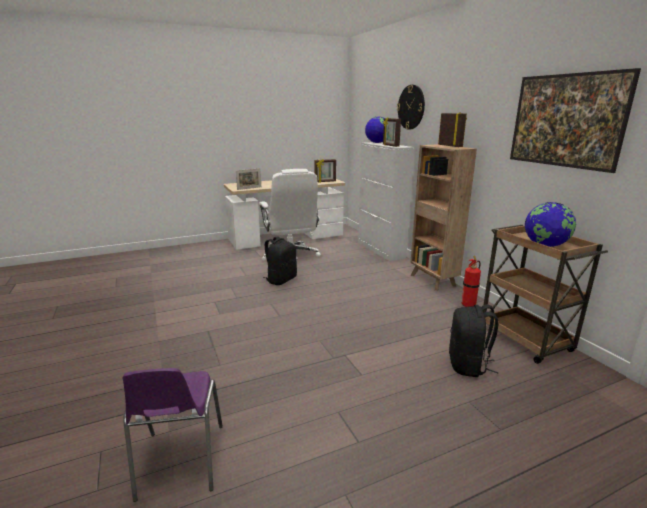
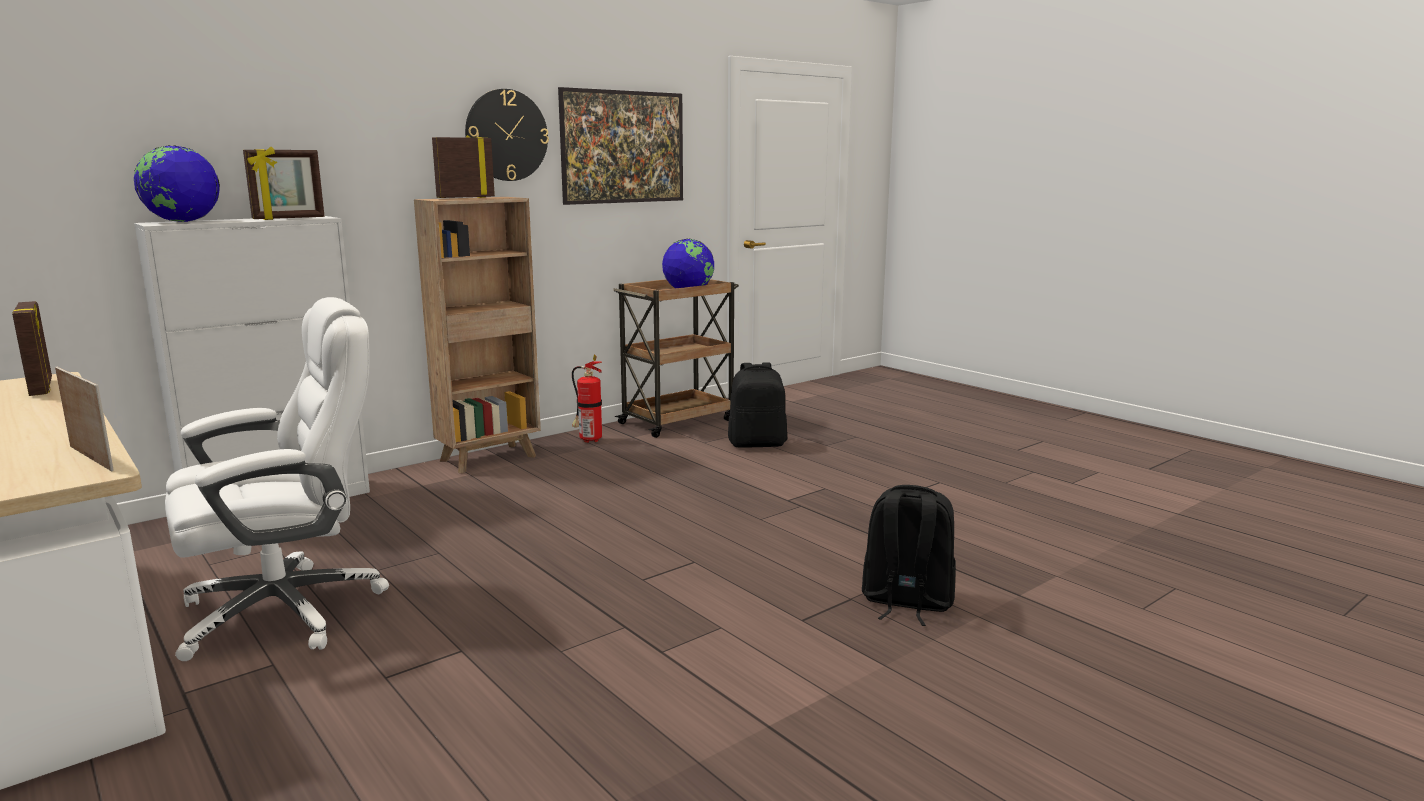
camera: 105 degrees left, 5 degrees down
purple chair [123,368,223,502] -> none
black backpack [263,236,297,285] -> black backpack moved to [862,485,956,626]
wall clock [397,85,425,130] -> wall clock moved to [465,89,549,181]

